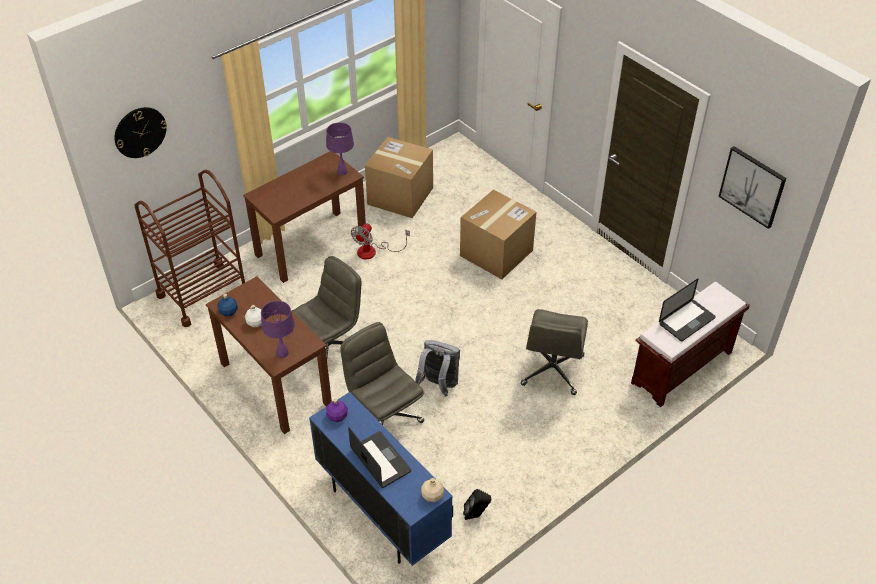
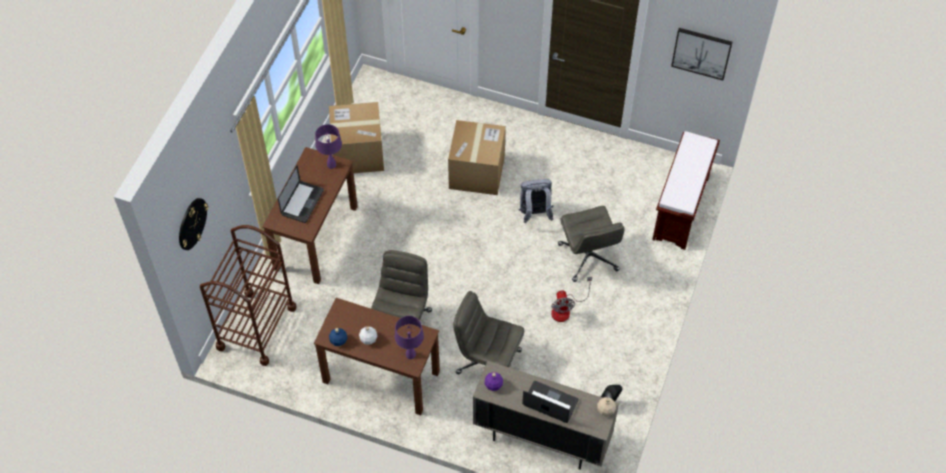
camera: 30 degrees left, 10 degrees up
blue cabinet [309,392,453,566] -> beige cabinet [473,361,619,470]
fan [351,223,410,259] -> fan moved to [551,277,592,322]
grey backpack [415,340,460,396] -> grey backpack moved to [518,179,553,223]
laptop [659,278,716,341] -> laptop moved to [278,165,324,223]

